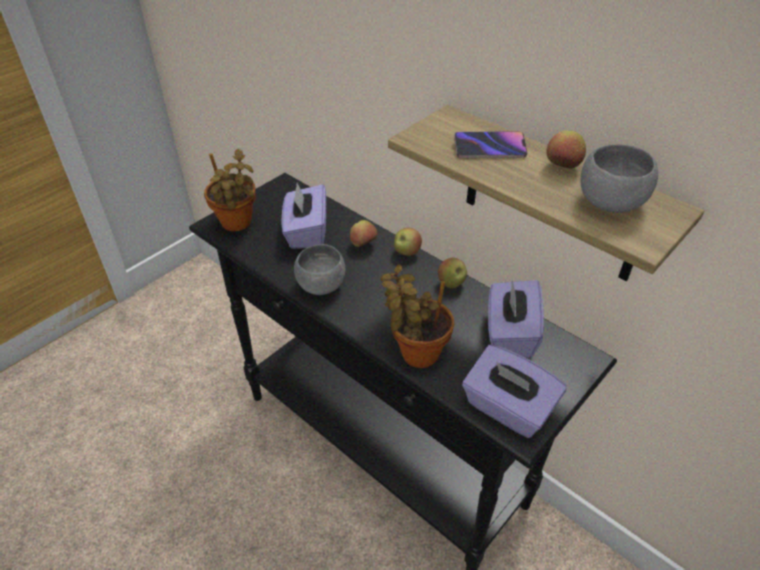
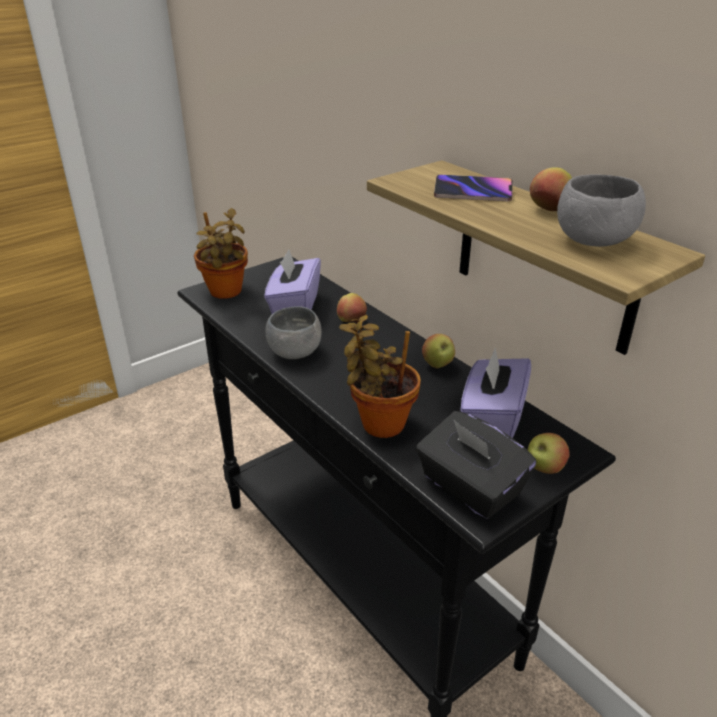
camera: 10 degrees right, 10 degrees down
apple [394,228,422,256] -> apple moved to [528,433,570,474]
purple tissue box [462,345,567,438] -> black tissue box [416,411,536,519]

